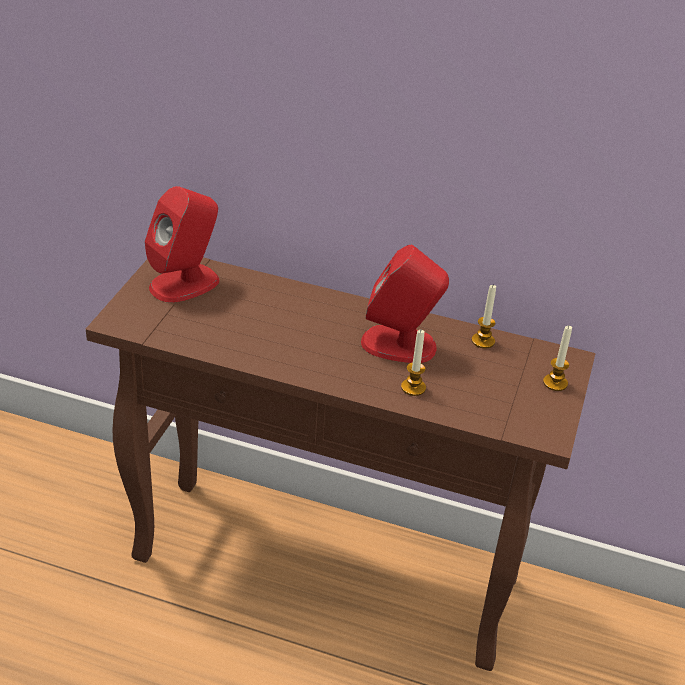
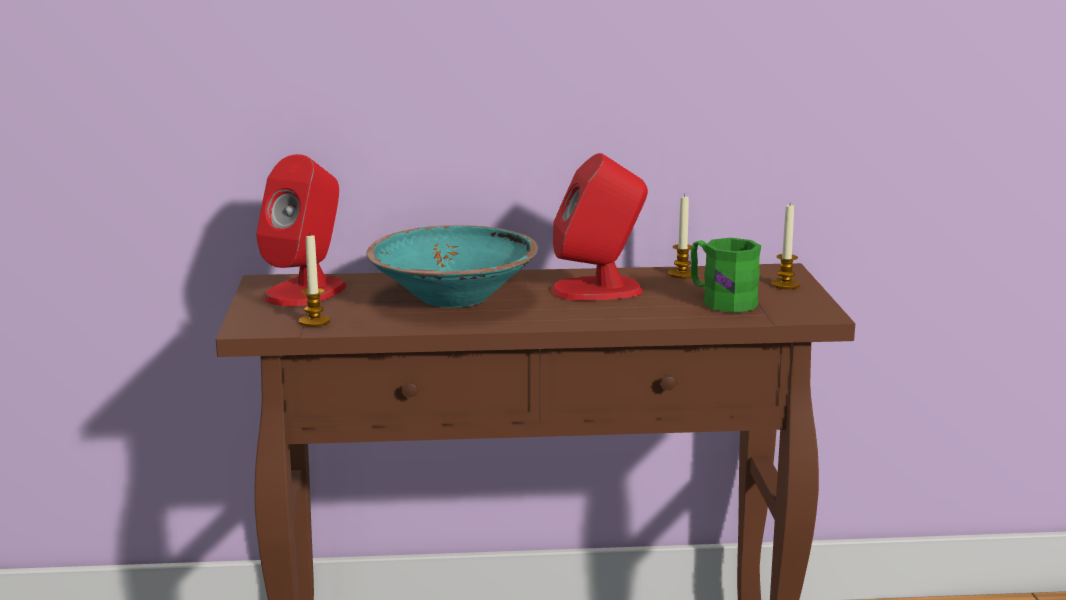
camera: 20 degrees left, 20 degrees down
candle [401,330,426,396] -> candle moved to [299,235,330,327]
none -> turquoise bowl [366,225,538,308]
none -> green mug [691,238,761,313]

